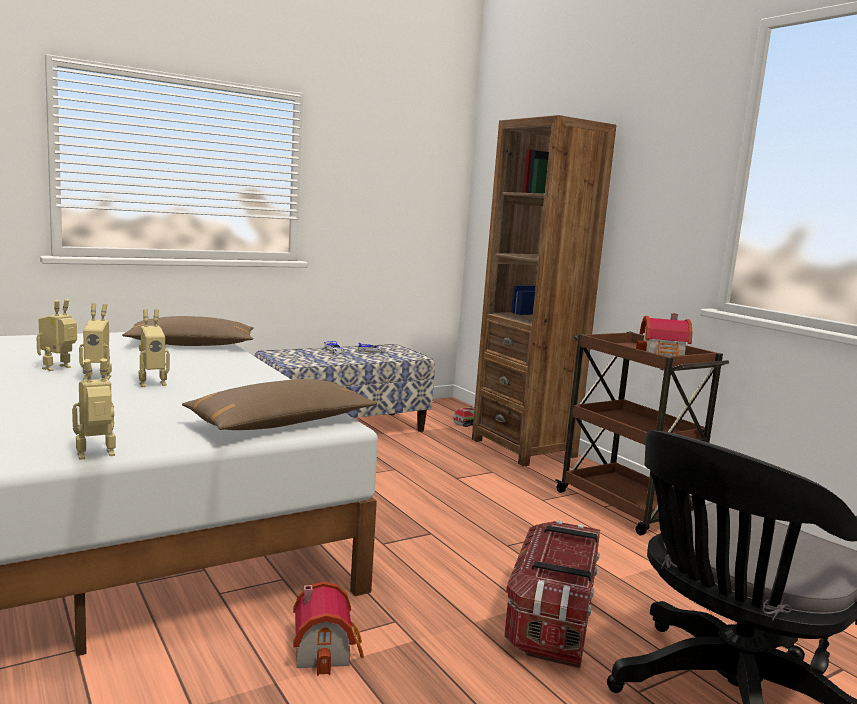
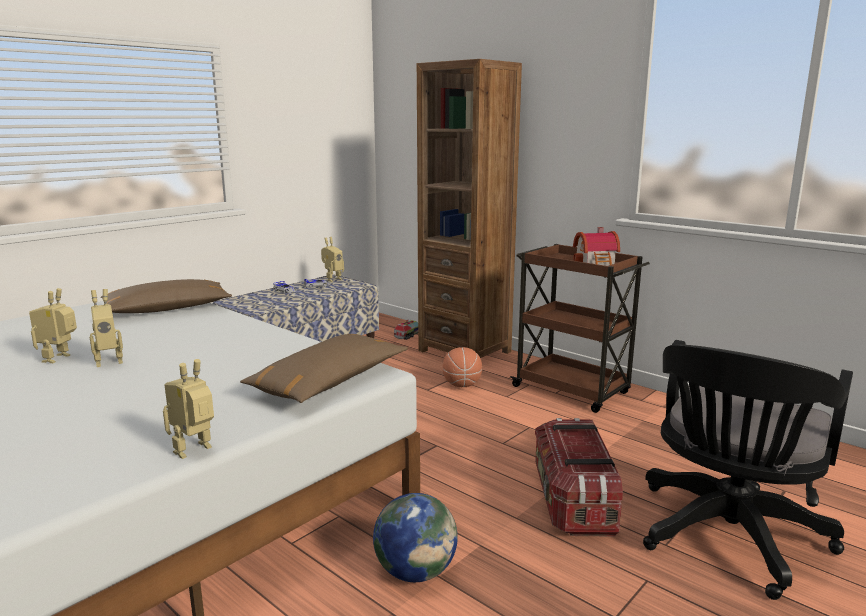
camera: 15 degrees left, 5 degrees up
toy robot [139,309,170,387] -> toy robot moved to [321,237,344,282]
toy house [293,582,364,676] -> globe [373,493,458,582]
none -> basketball [443,347,482,387]

